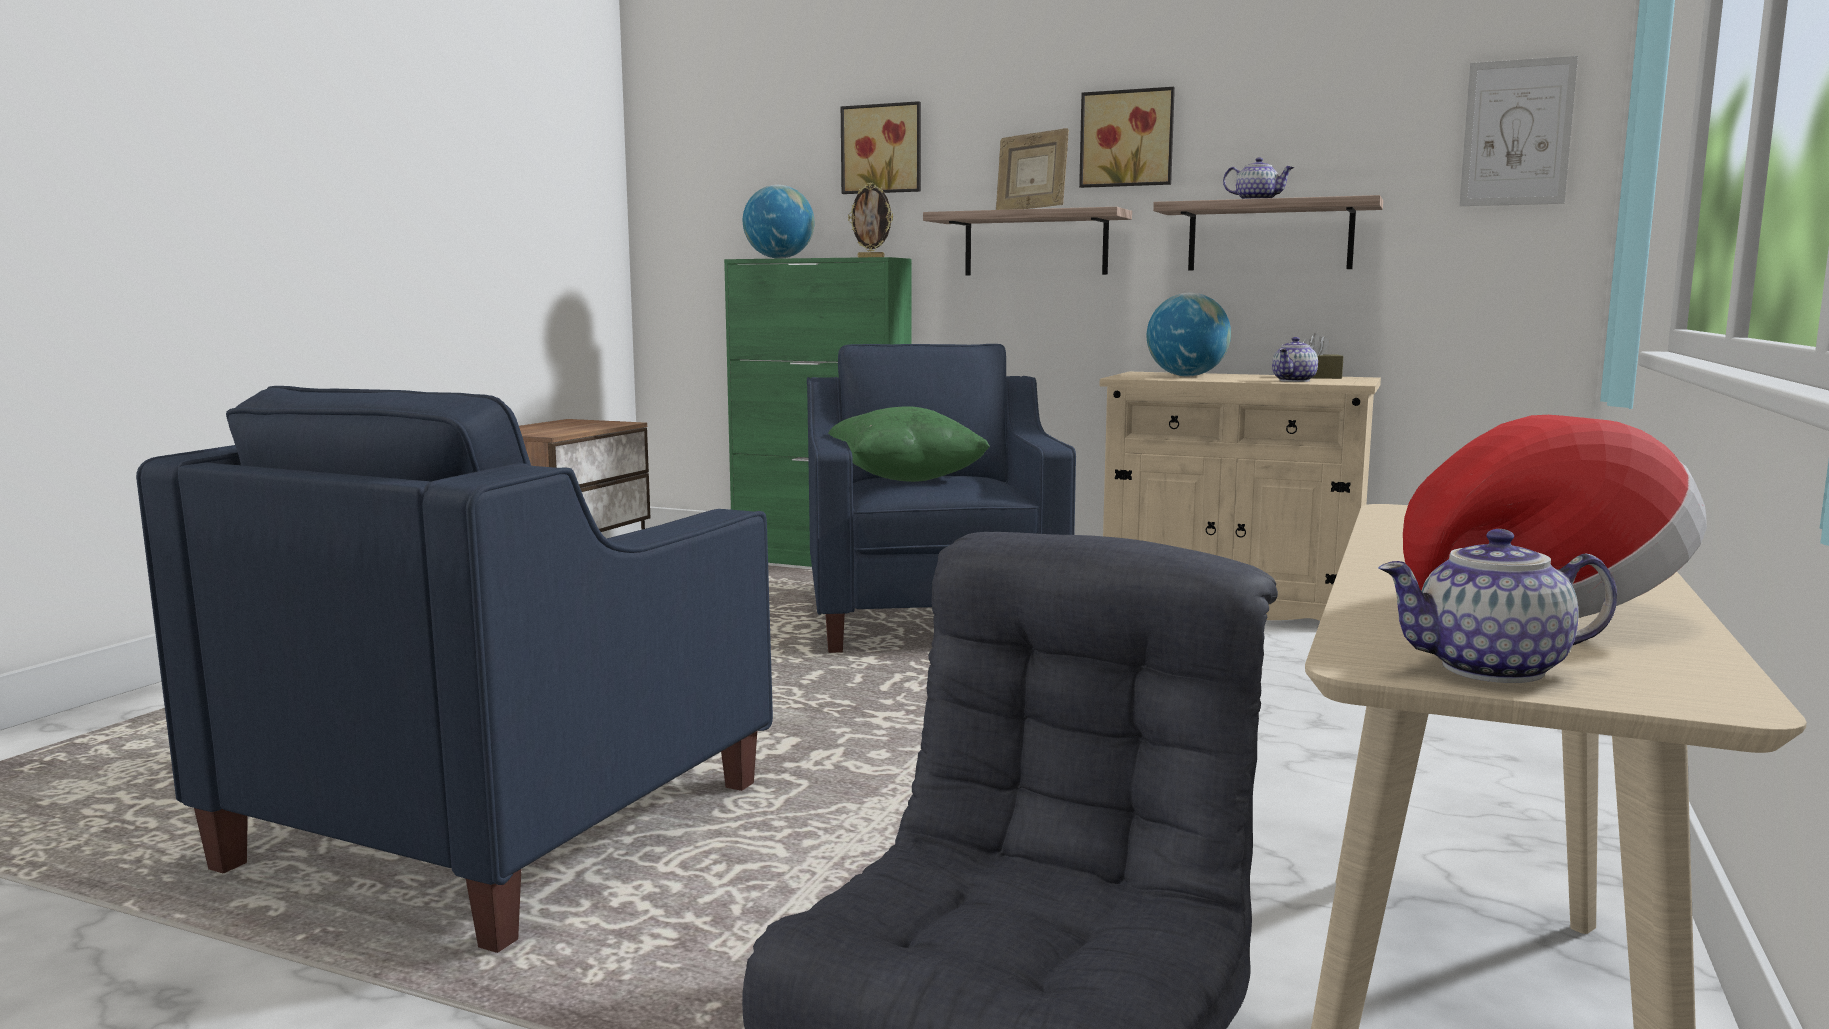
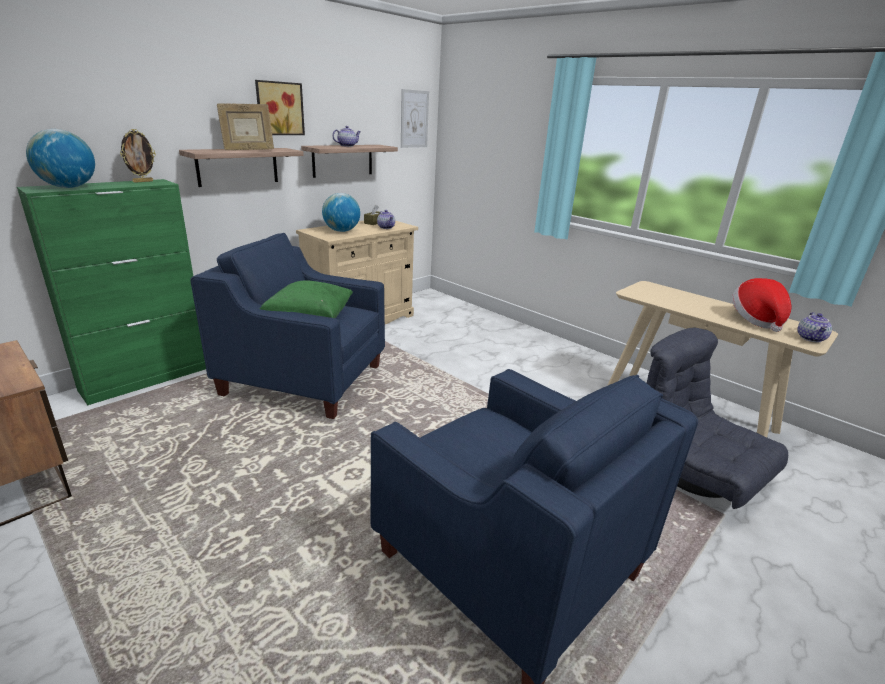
camera: 70 degrees left, 15 degrees up
picture [841,101,921,194] -> none

